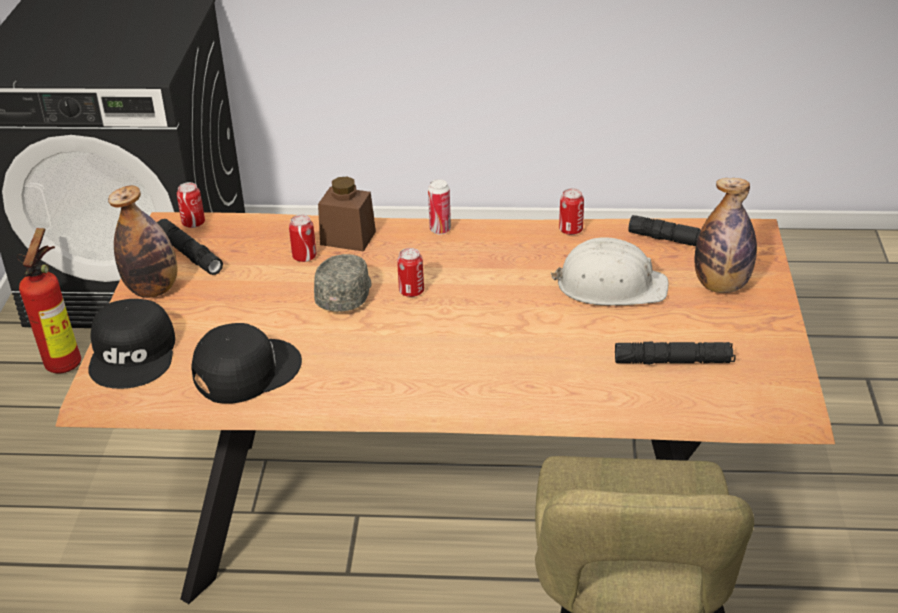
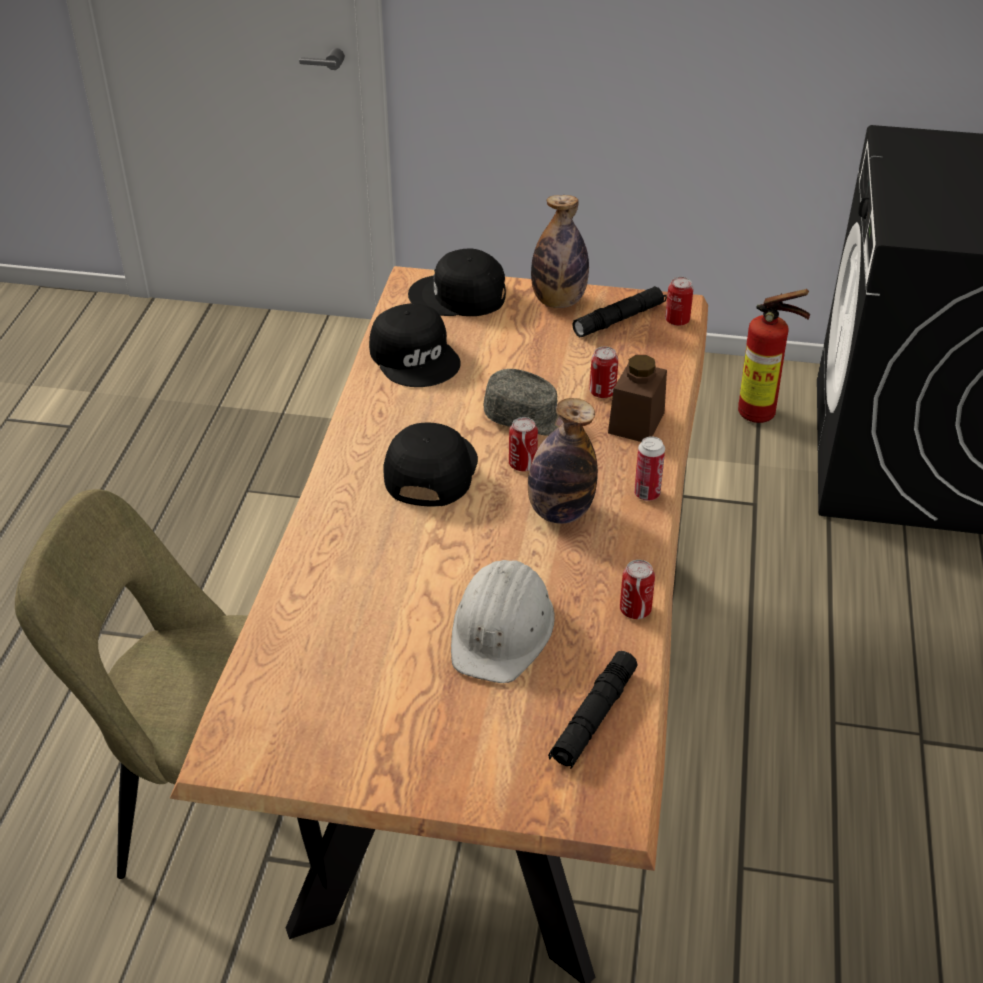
camera: 95 degrees right, 5 degrees up
black flashlight [615,342,736,365] -> none
bottle [695,178,757,293] -> bottle moved to [528,398,598,524]
none -> black cap [384,422,478,507]

